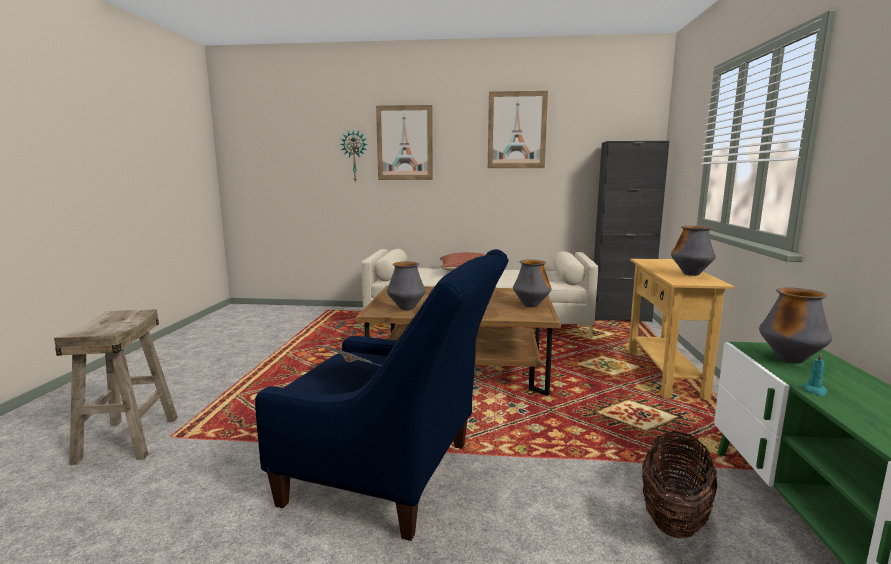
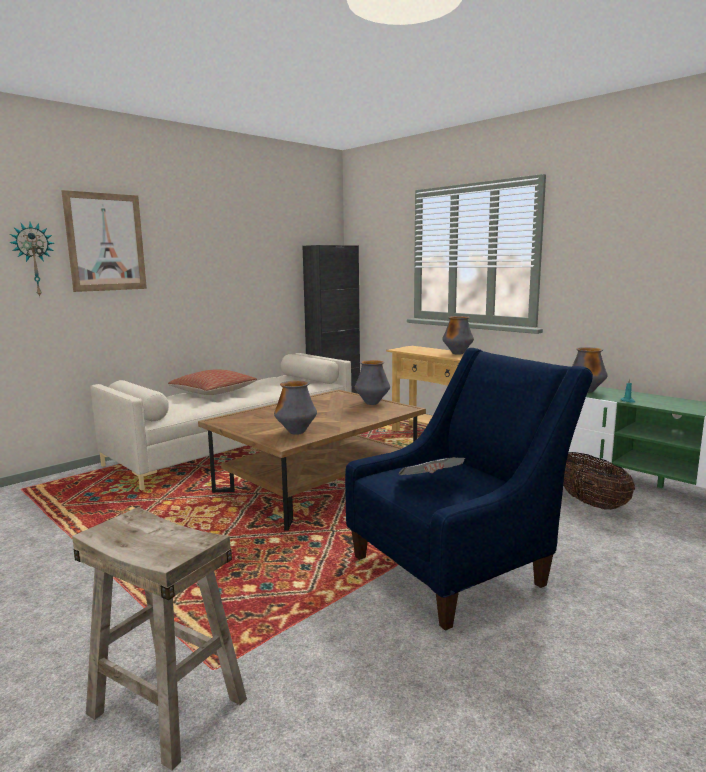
camera: 50 degrees left, 0 degrees up
picture [488,91,548,168] -> none

